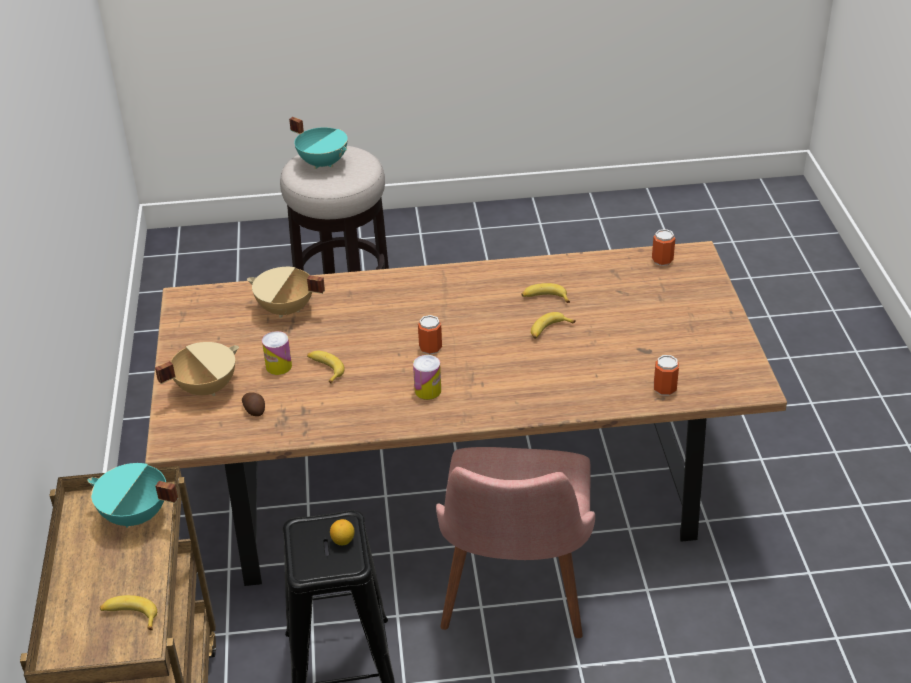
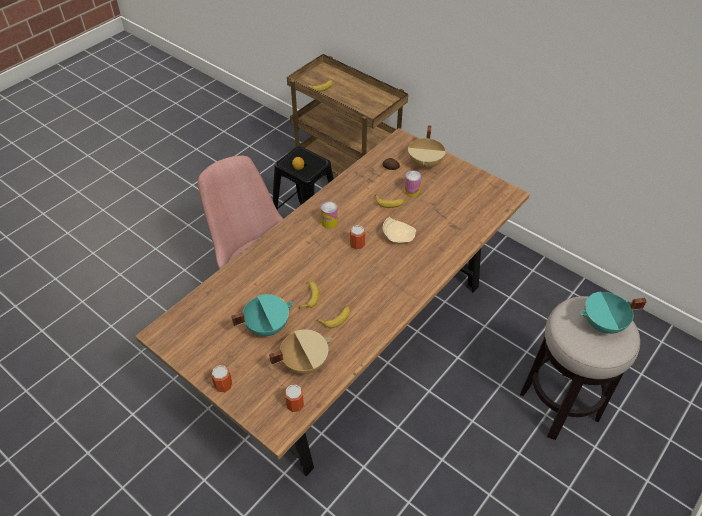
camera: 135 degrees right, 10 degrees up
turquoise cooking pot [87,463,178,528] -> turquoise cooking pot moved to [231,294,293,336]
beige cooking pot [247,267,325,318] -> beige cooking pot moved to [269,329,332,374]
can [654,355,679,396] -> can moved to [211,365,232,392]
none -> beige plate [383,217,416,243]

